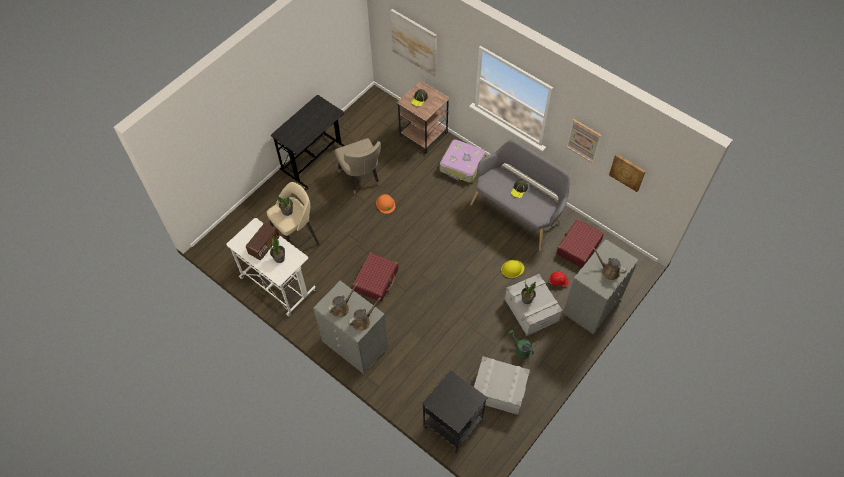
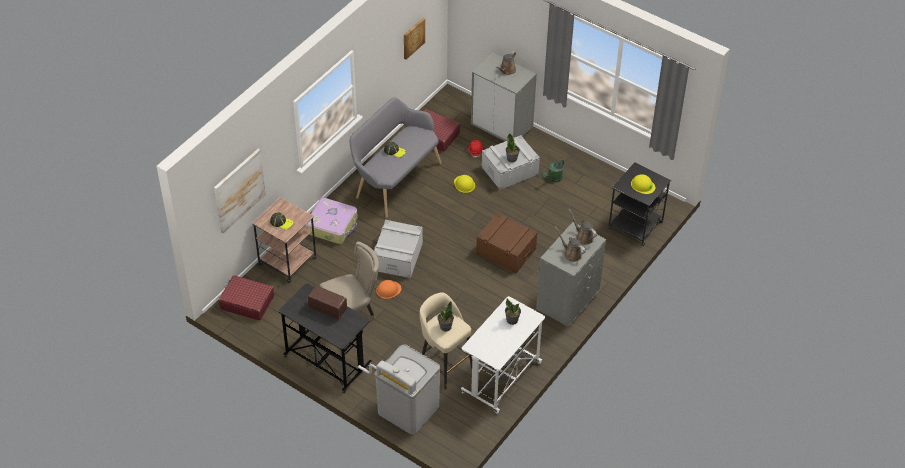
camera: 95 degrees left, 10 degrees down
radio [246,223,279,260] -> radio moved to [307,286,347,319]
red suitcase [352,252,398,302] -> red suitcase moved to [219,275,274,320]
grey storage box [474,356,530,415] -> grey storage box moved to [374,220,423,278]
picture [566,119,602,163] -> none
none -> grey washing machine [358,344,440,435]
none -> brown storage box [476,214,538,273]
none -> yellow hard hat [631,174,655,194]

